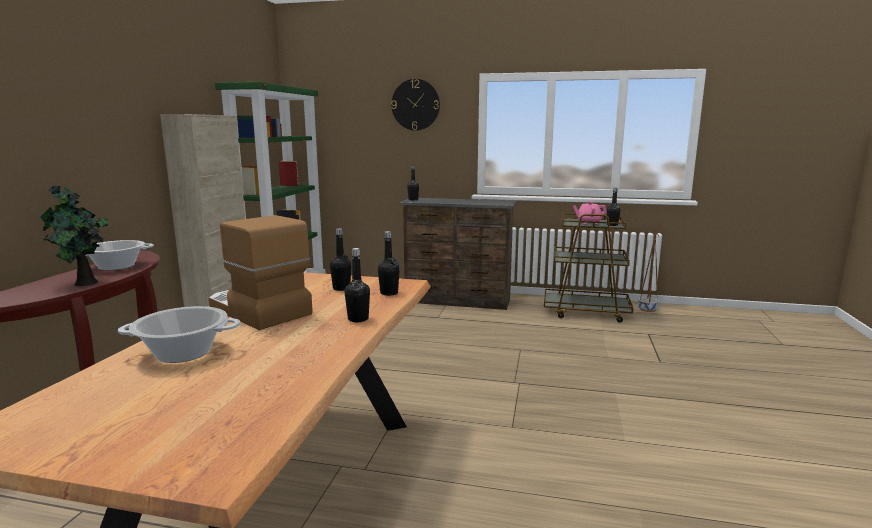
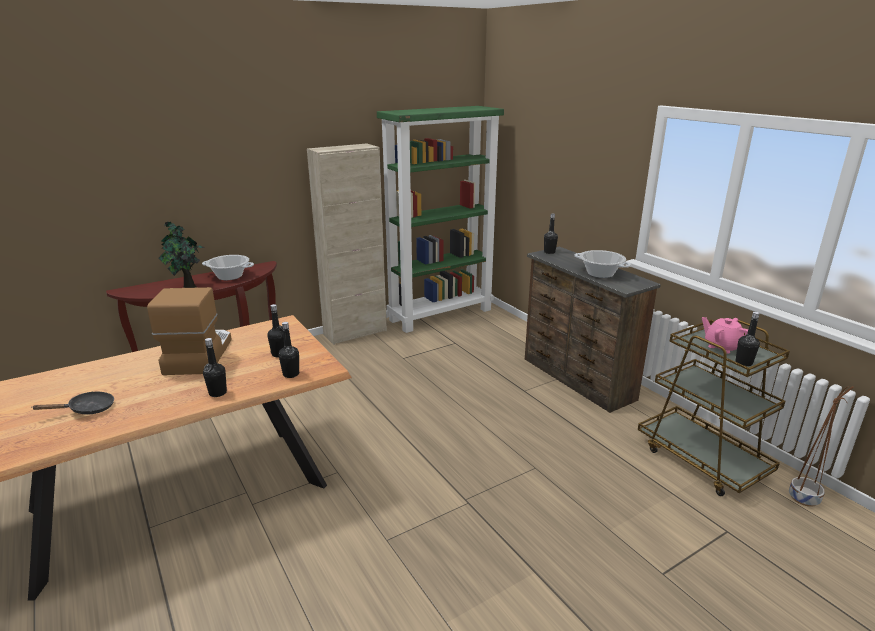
camera: 45 degrees right, 10 degrees up
cooking pot [118,306,240,363] -> cooking pot moved to [575,250,631,278]
wall clock [391,79,440,131] -> none
none -> black frying pan [31,391,114,414]

